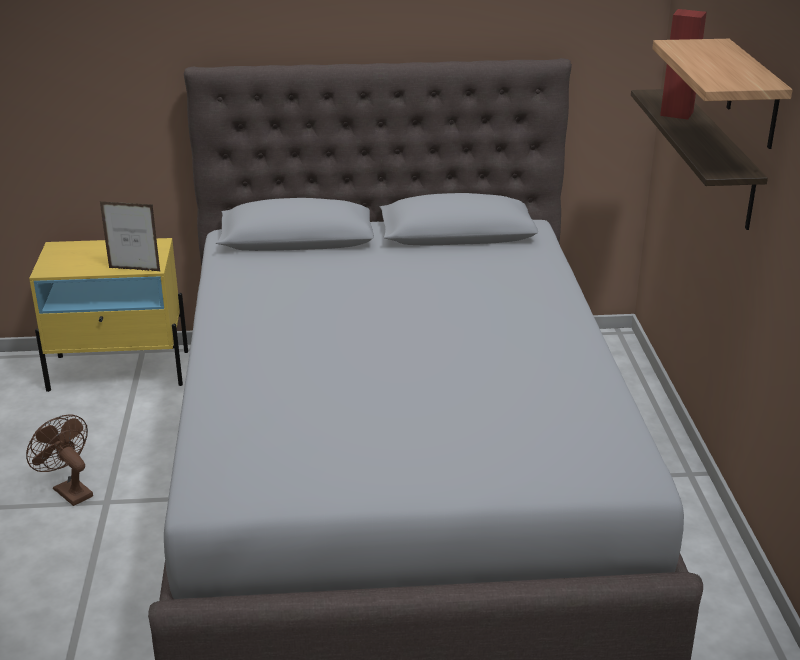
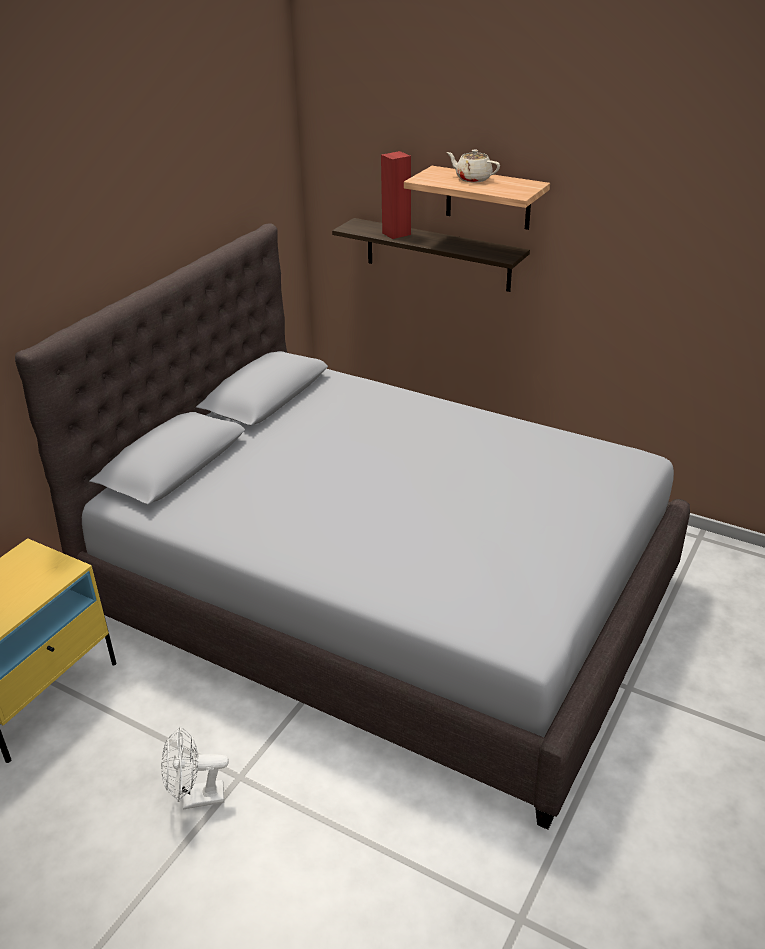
camera: 55 degrees left, 5 degrees up
brown fan [26,415,93,506] -> white fan [161,726,229,810]
picture frame [100,201,161,272] -> none
none -> beige teapot [446,150,500,183]

